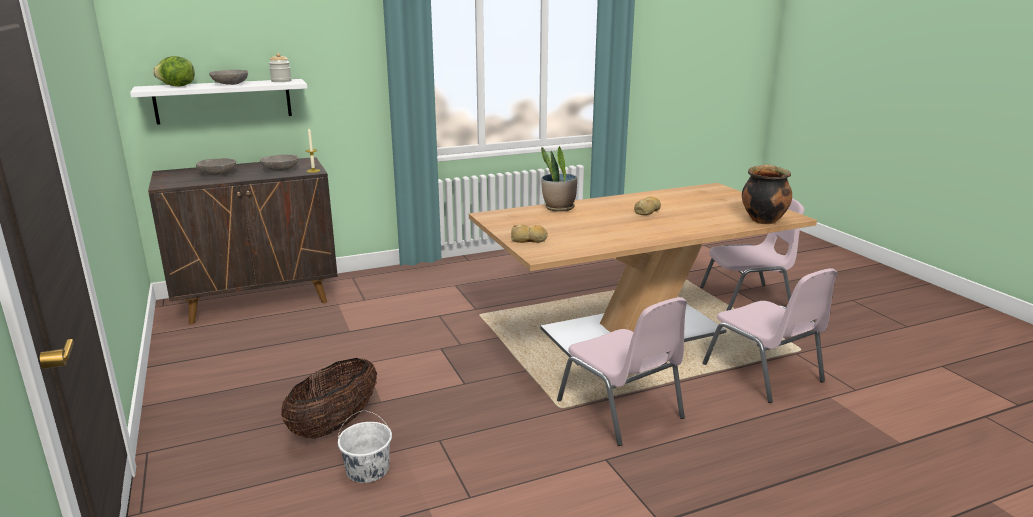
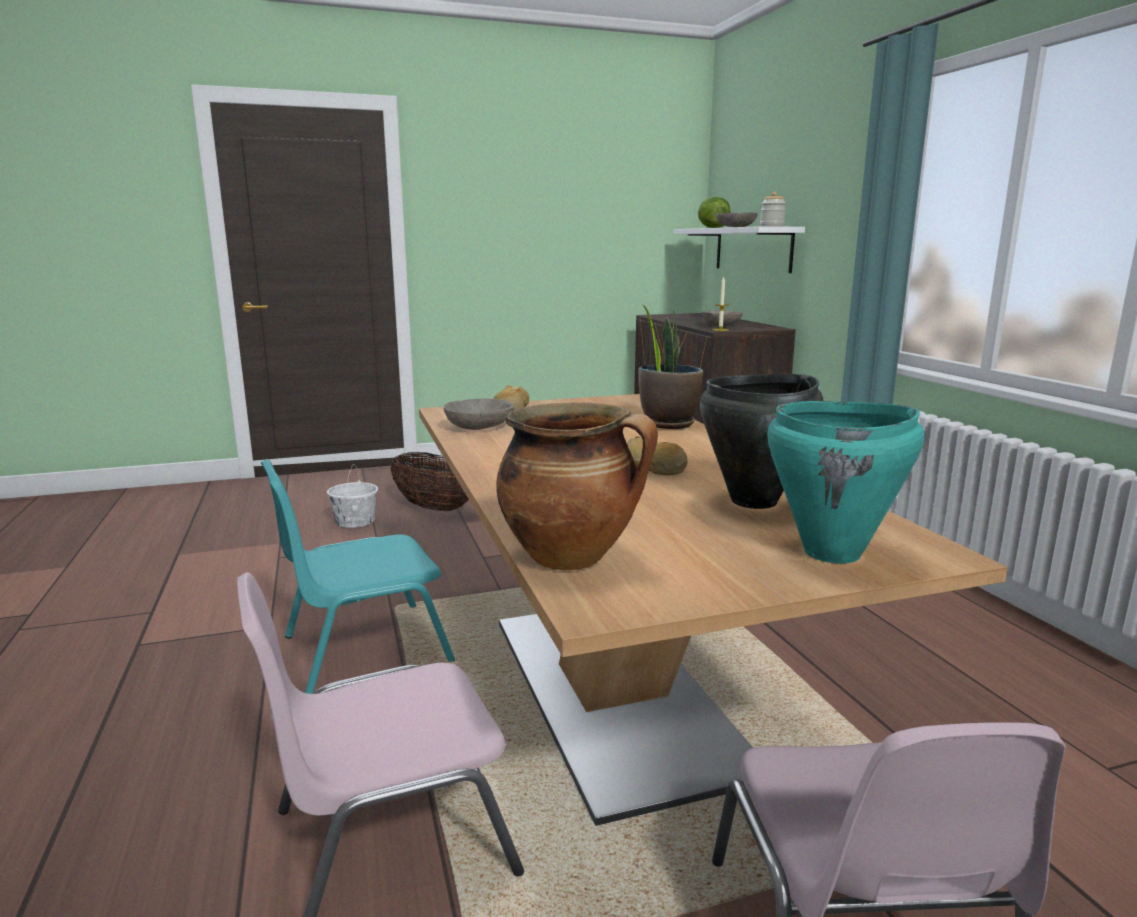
camera: 95 degrees right, 5 degrees down
grey bowl [196,158,236,175] -> grey bowl moved to [444,399,514,430]
pink chair [557,297,687,446] -> turquoise chair [261,459,455,694]
none -> black cooking pot [700,374,823,509]
none -> turquoise cooking pot [767,401,924,564]

